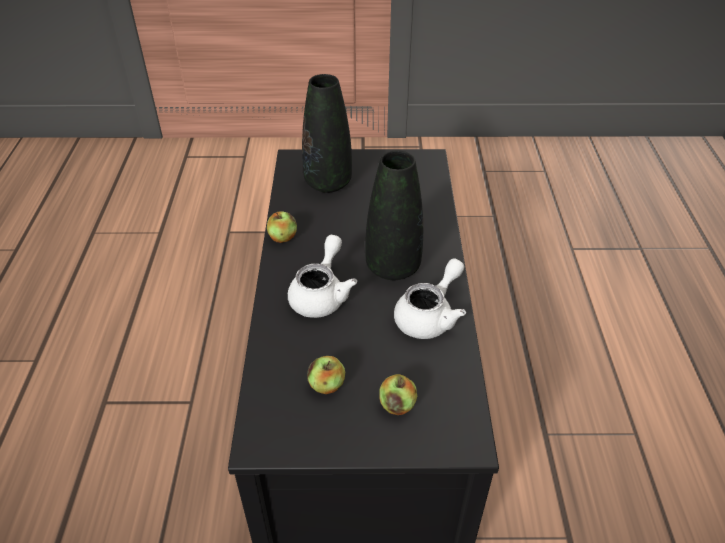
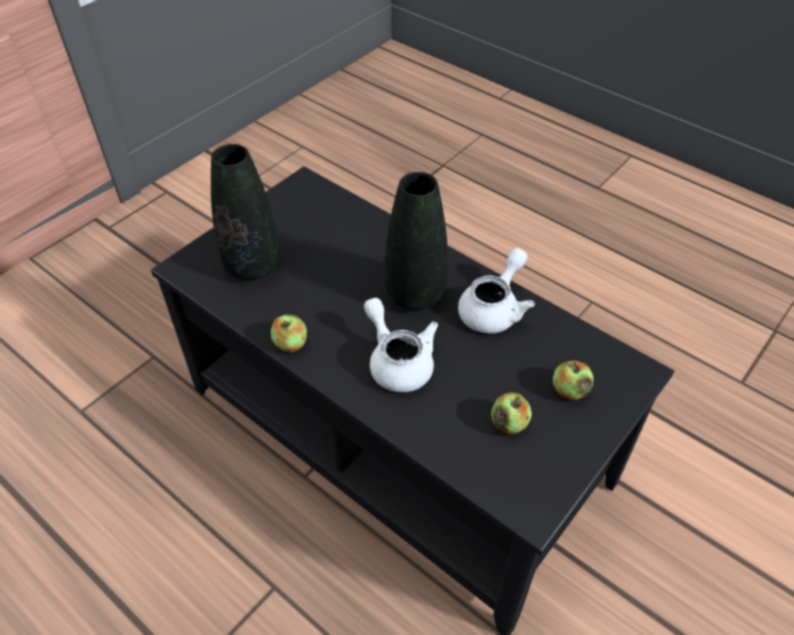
camera: 50 degrees left, 5 degrees up
white teapot [394,258,466,339] -> white teapot turned 45 degrees clockwise [458,248,535,333]

